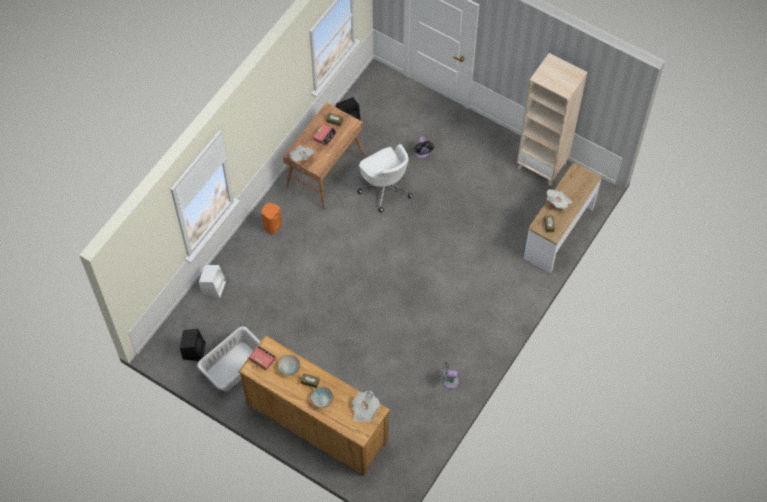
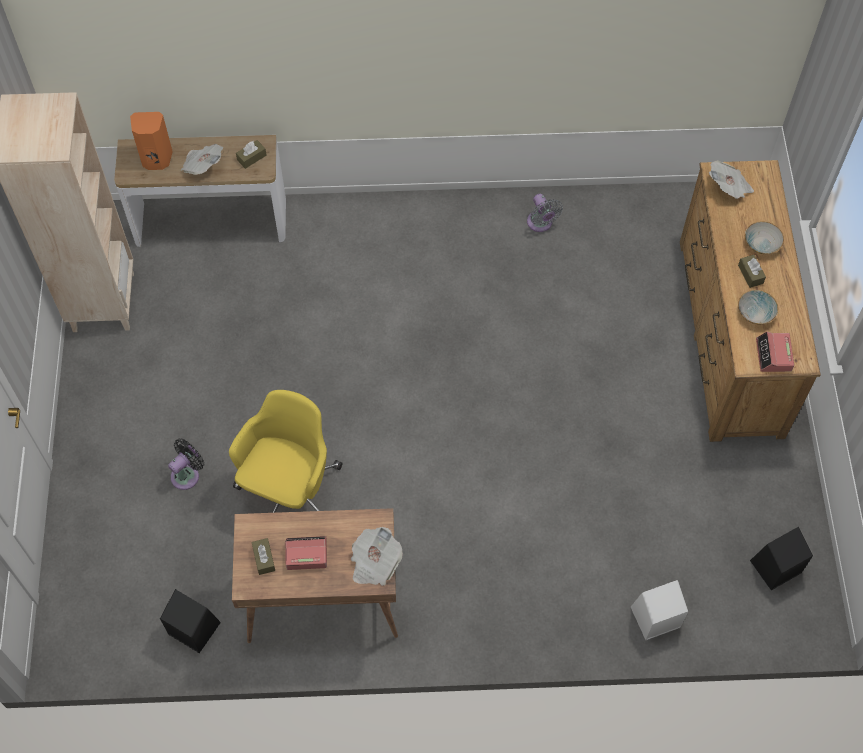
camera: 125 degrees left, 0 degrees up
grey laundry basket [197,327,261,392] -> none
orange speaker [262,203,282,235] -> orange speaker moved to [130,112,173,170]
white office chair [357,144,413,213] -> yellow office chair [229,390,342,513]

